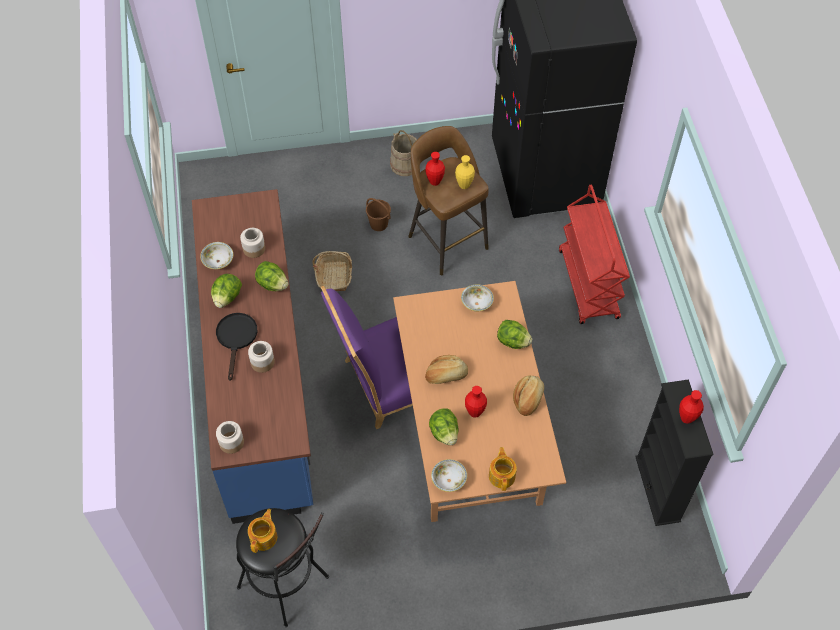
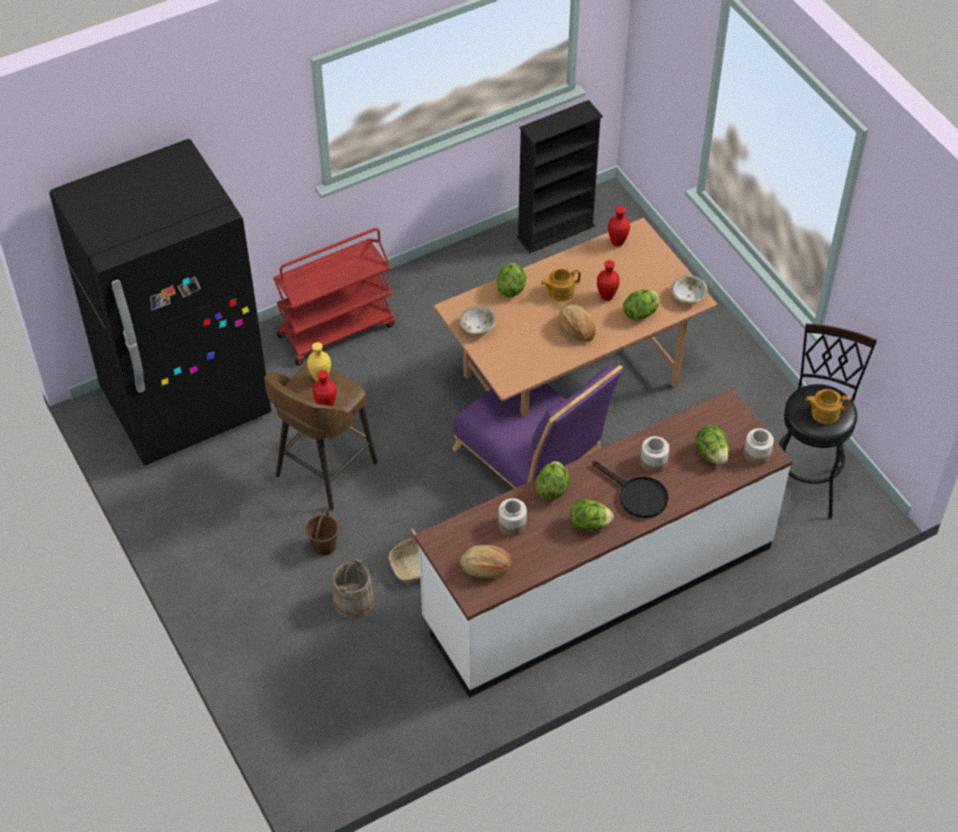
camera: 110 degrees left, 5 degrees down
blue counter [192,189,313,524] -> white counter [414,389,793,698]
bowl [200,242,233,269] -> none
black frying pan [216,313,257,381] -> black frying pan turned 120 degrees counterclockwise [592,461,668,518]
beige bucket [390,130,417,176] -> beige bucket moved to [332,559,374,619]
teapot [489,447,517,491] -> teapot moved to [541,269,581,302]
bread [513,375,544,416] -> bread moved to [460,545,513,578]
red vase [679,390,704,424] -> red vase moved to [608,206,630,247]
none -> lettuce [695,424,729,464]

